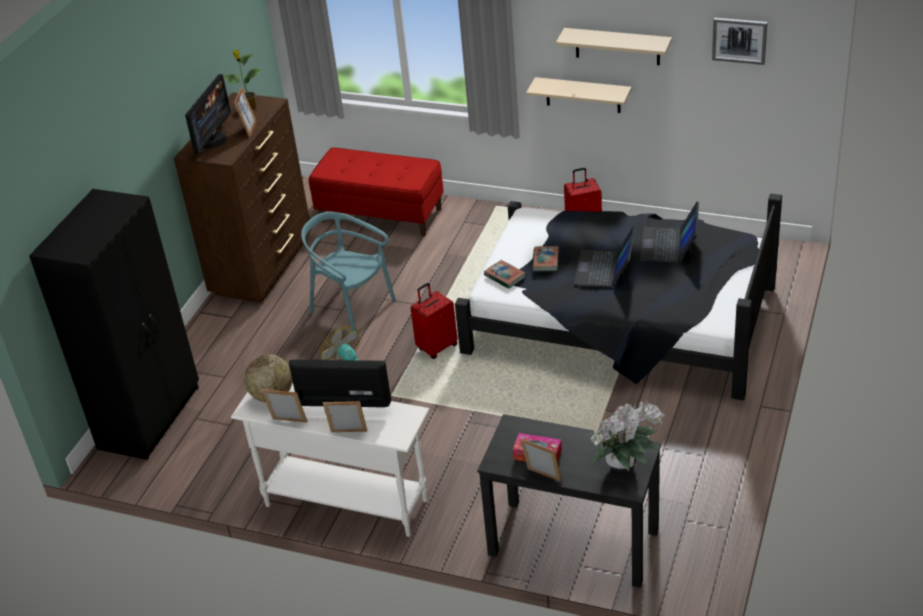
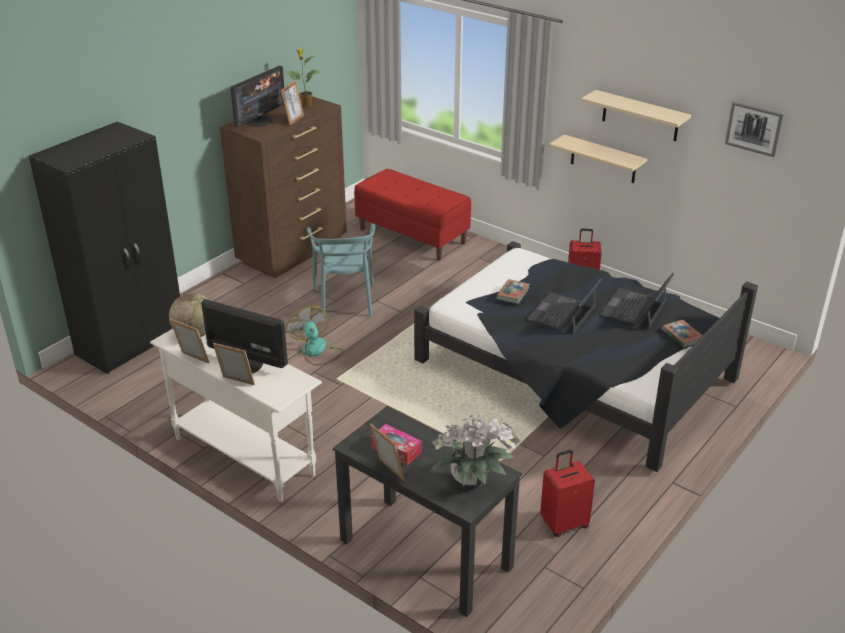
camera: 15 degrees right, 5 degrees down
turquoise chair [301,212,396,337] -> turquoise chair turned 150 degrees counterclockwise [307,224,375,317]
red suitcase [410,283,458,359] -> red suitcase moved to [540,450,595,537]
book [484,260,525,289] -> book moved to [662,320,703,348]

